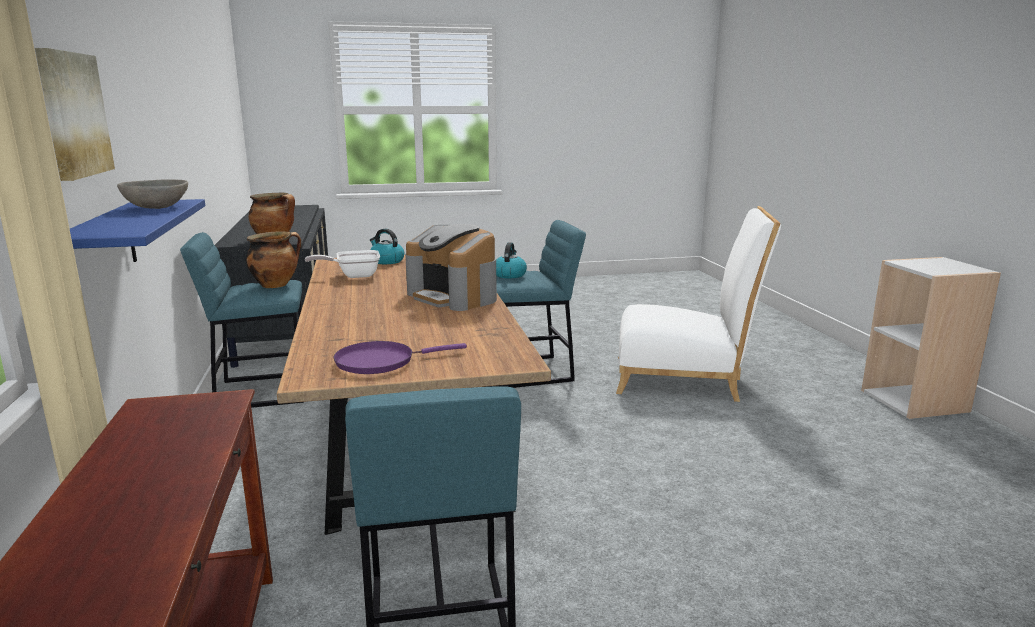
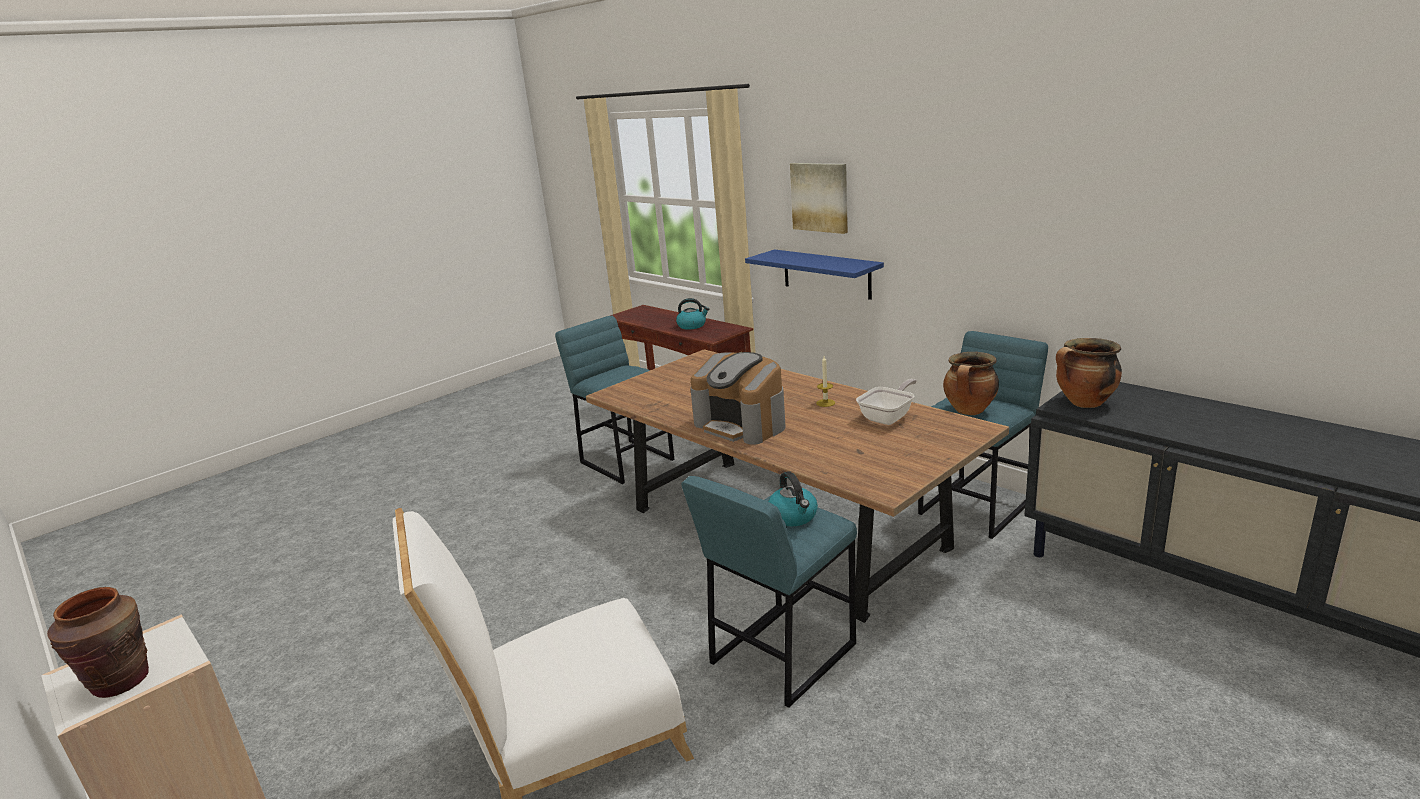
camera: 150 degrees right, 5 degrees up
grey bowl [117,180,188,209] -> none
purple frying pan [334,341,467,374] -> none
kettle [370,229,405,264] -> kettle moved to [676,298,709,330]
coffee machine [405,224,497,311] -> coffee machine turned 150 degrees counterclockwise [690,352,785,445]
none -> brown vase [47,587,149,698]
none -> candle [816,356,835,407]

